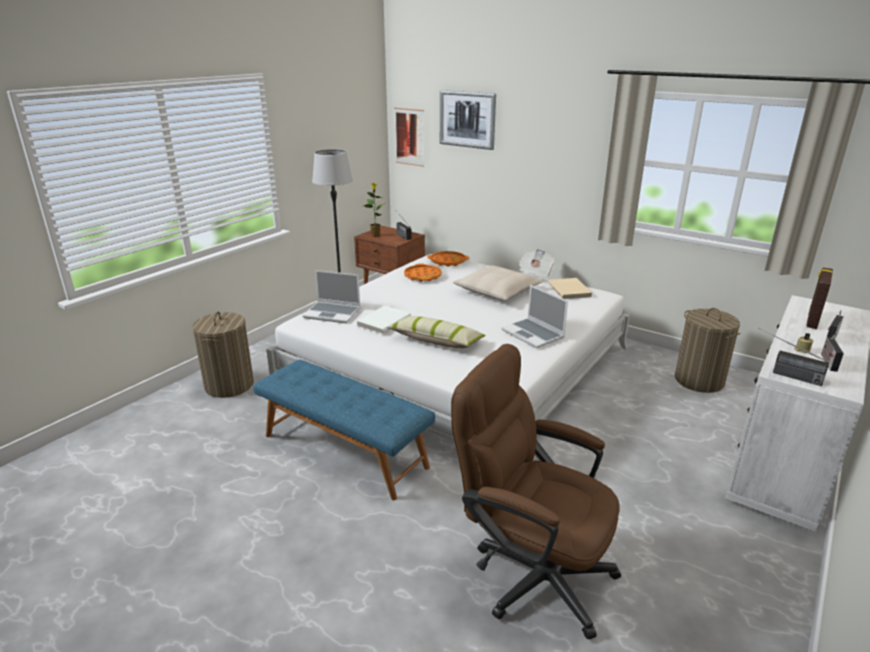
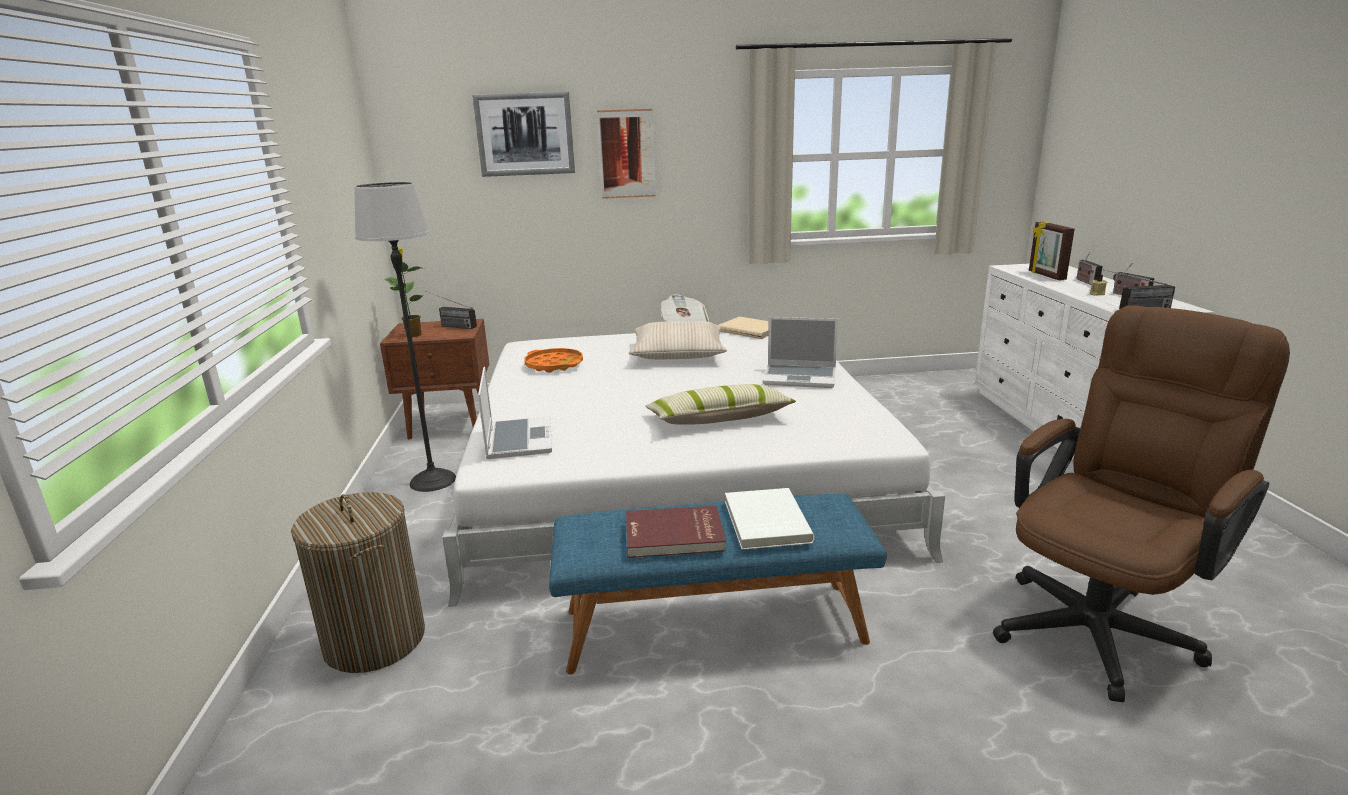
camera: 40 degrees left, 5 degrees down
laptop [302,270,361,323] -> laptop turned 75 degrees counterclockwise [478,367,552,459]
white book [357,306,411,334] -> white book moved to [725,488,815,550]
picture [394,108,424,167] -> picture moved to [597,109,656,199]
orange tray [427,251,469,266] -> none
brown office chair [451,344,621,640] -> brown office chair turned 150 degrees clockwise [993,305,1290,703]
laundry basket [675,308,741,393] -> none
none -> red book [626,505,726,558]

